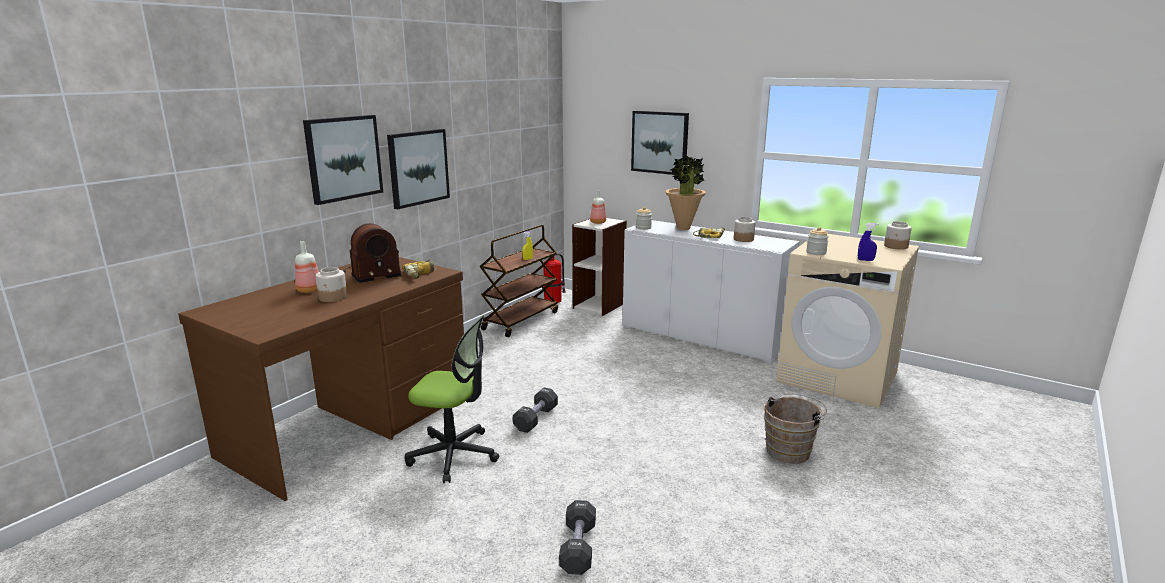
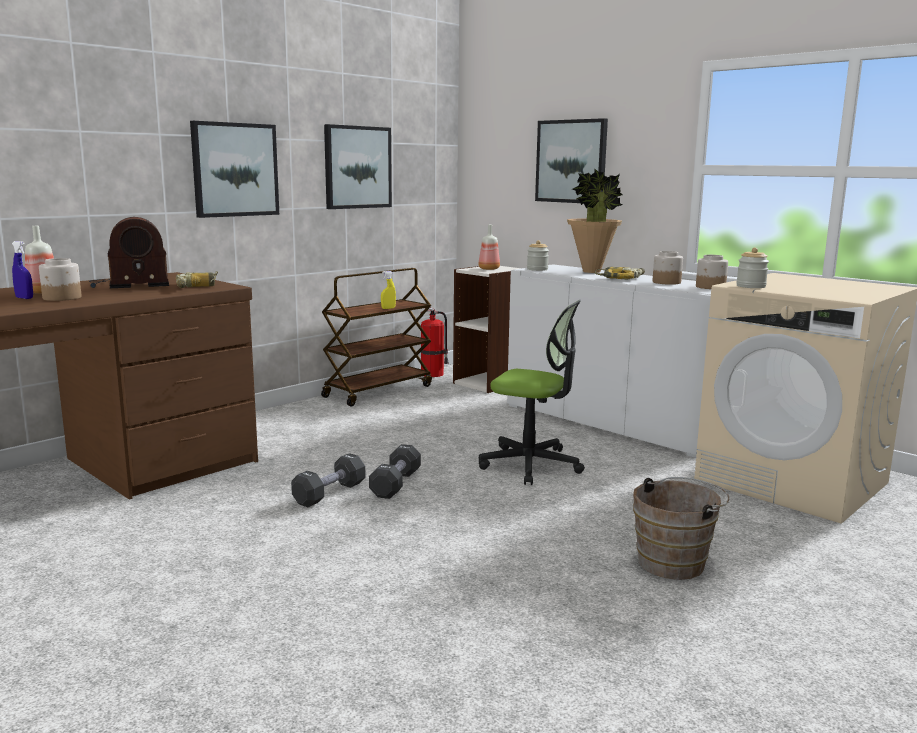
camera: 10 degrees right, 5 degrees down
picture [303,115,383,205] -> picture moved to [324,124,392,209]
office chair [405,315,499,483] -> office chair moved to [479,300,585,485]
black dumbbell [559,500,596,575] -> black dumbbell moved to [369,444,421,499]
blue spray bottle [858,223,878,261] -> blue spray bottle moved to [12,241,33,299]
jar [884,221,912,250] -> jar moved to [696,255,728,289]

